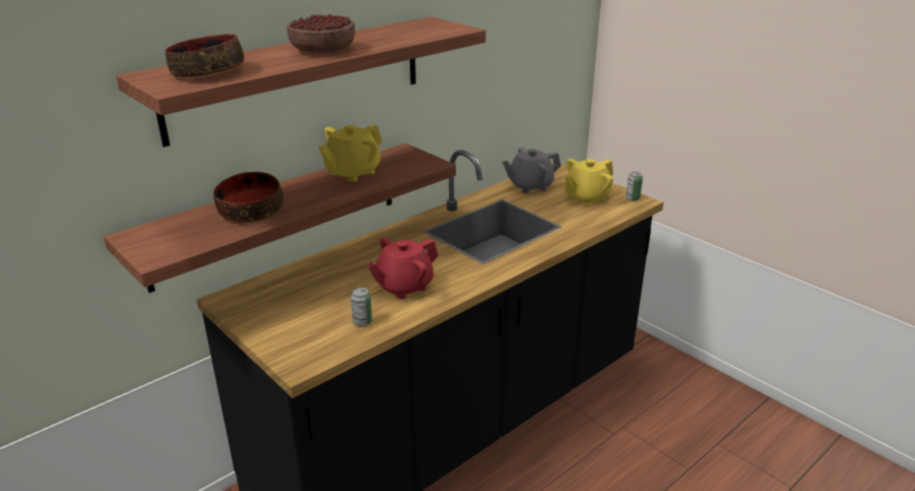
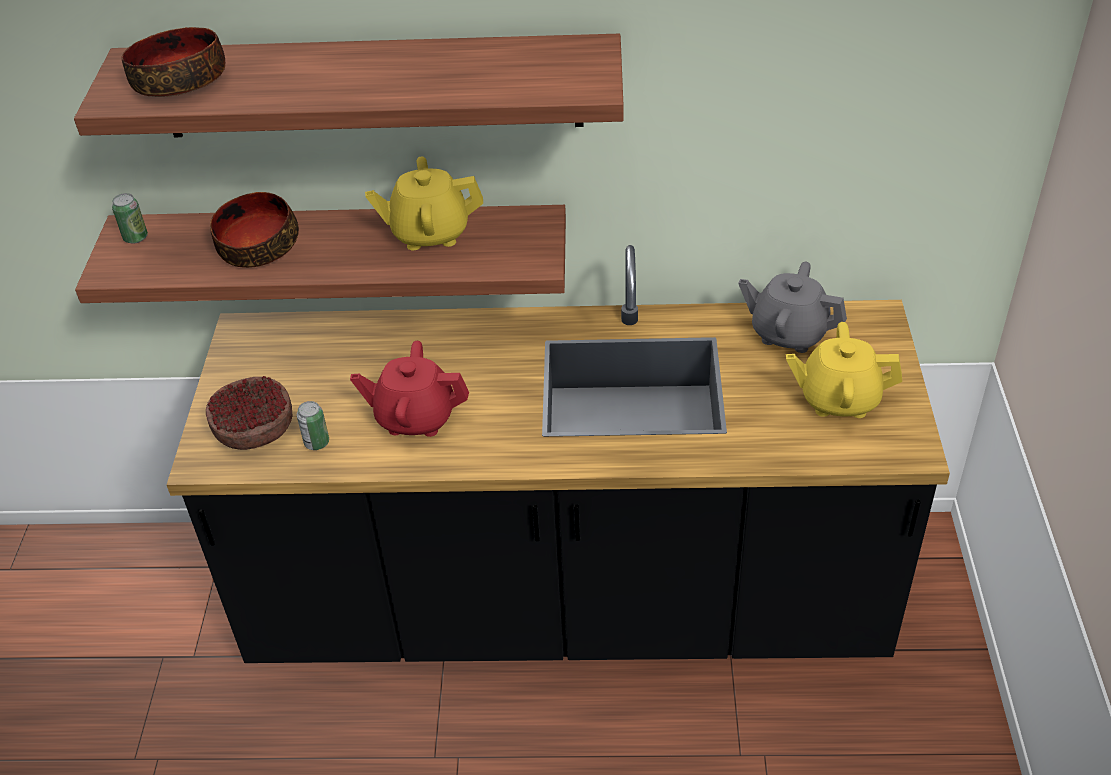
camera: 45 degrees right, 15 degrees up
bowl [287,14,355,53] -> bowl moved to [206,376,292,450]
can [626,172,643,201] -> can moved to [112,193,148,244]

